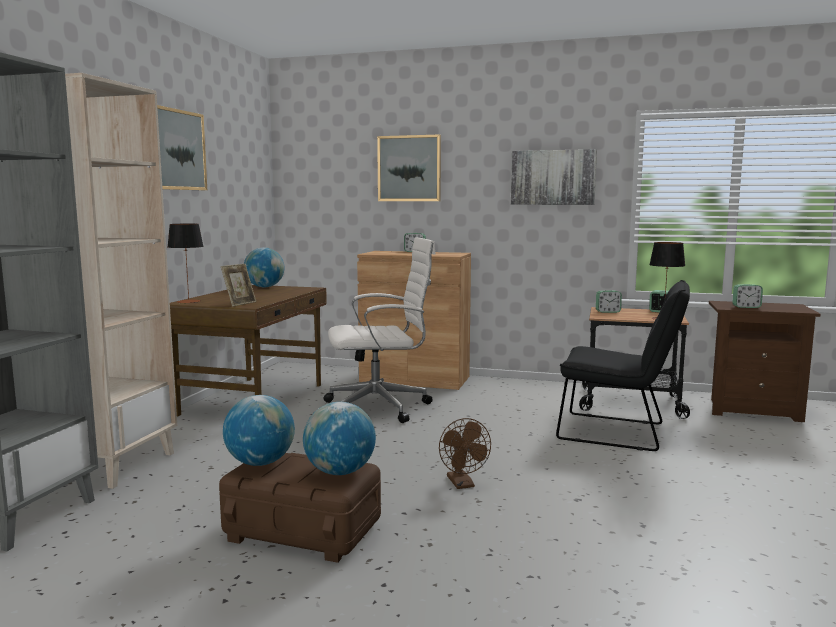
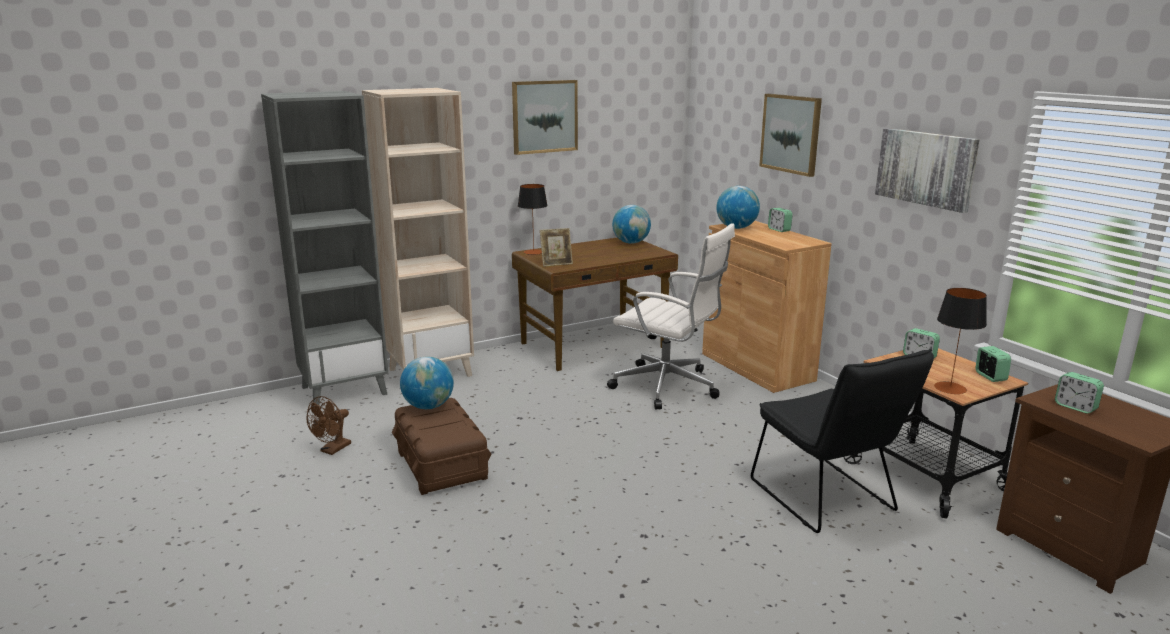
camera: 45 degrees right, 10 degrees up
globe [303,402,376,475] -> globe moved to [716,186,760,229]
brown fan [439,418,491,489] -> brown fan moved to [307,396,351,455]

